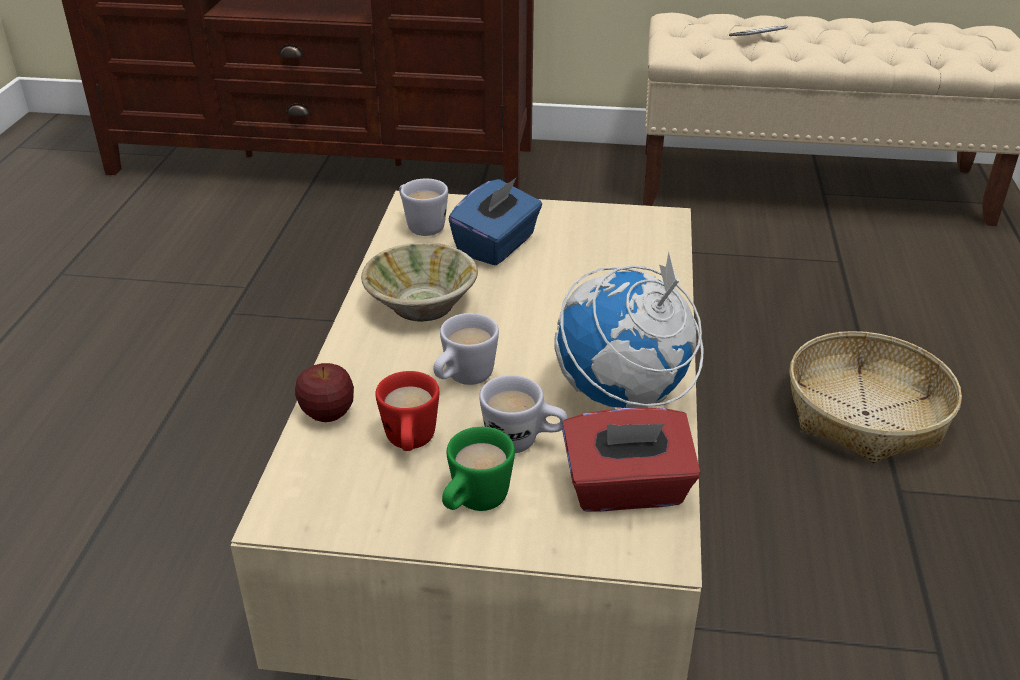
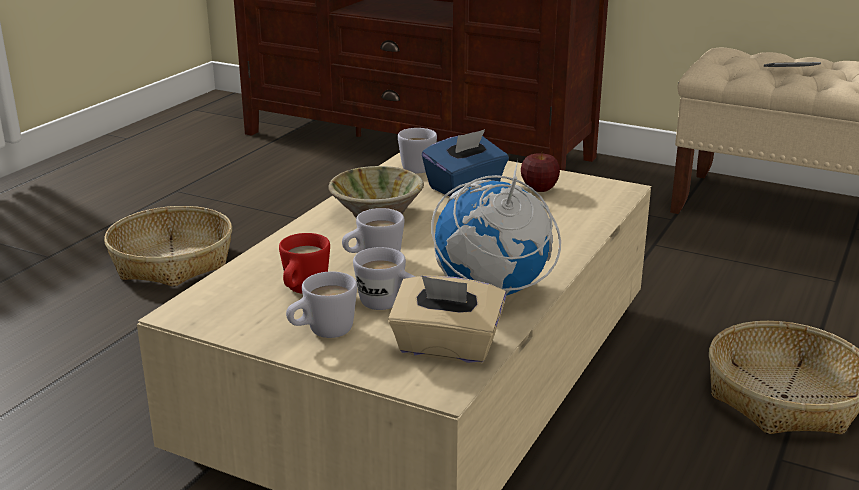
camera: 20 degrees right, 10 degrees down
apple [295,363,354,422] -> apple moved to [521,151,560,192]
green mug [442,427,515,511] -> white mug [286,271,357,338]
red tissue box [562,407,701,512] -> beige tissue box [388,276,506,363]
none -> basket [104,206,232,287]

